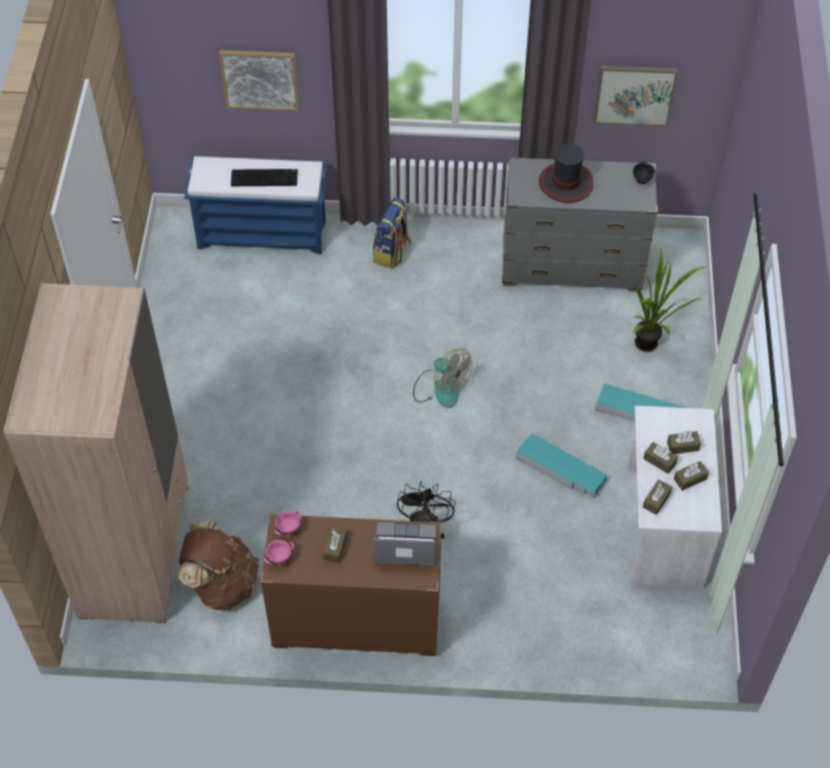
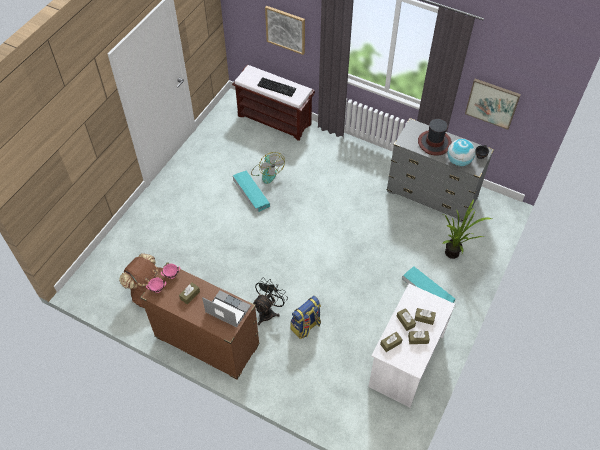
camera: 25 degrees right, 0 degrees up
beige wardrobe [3,282,188,623] -> none
blue bench [184,156,327,254] -> brown bench [232,65,315,141]
backpack [373,197,411,269] -> backpack moved to [290,296,321,339]
fan [413,349,472,408] -> fan moved to [251,152,285,184]
turquoise storage box [516,433,607,497] -> turquoise storage box moved to [233,171,270,212]
none -> globe [447,139,476,166]

